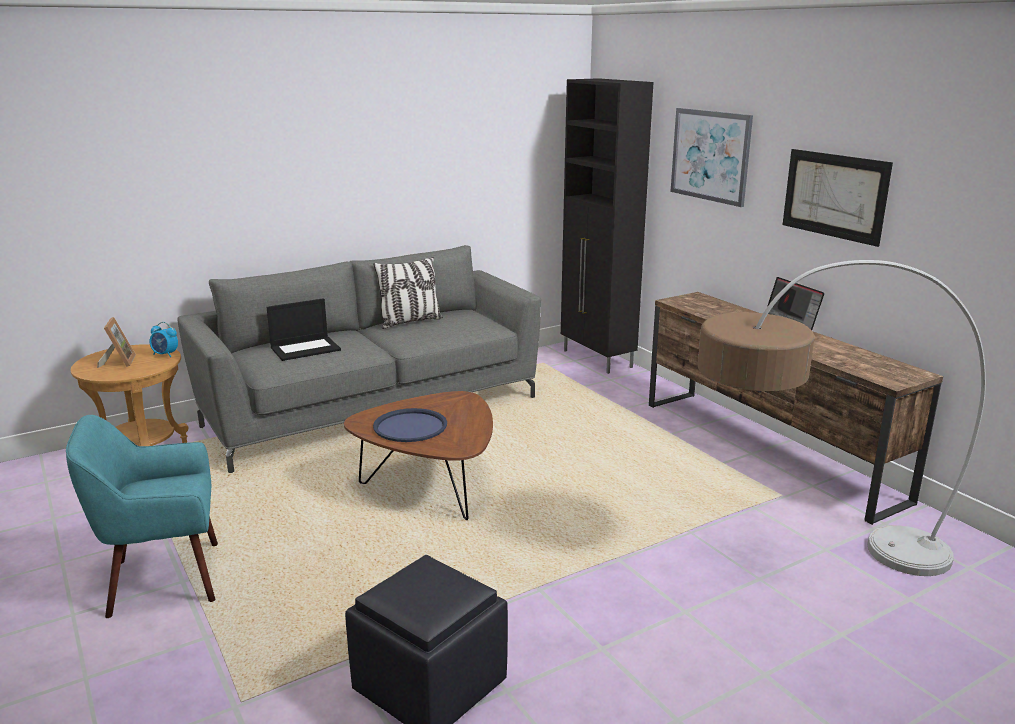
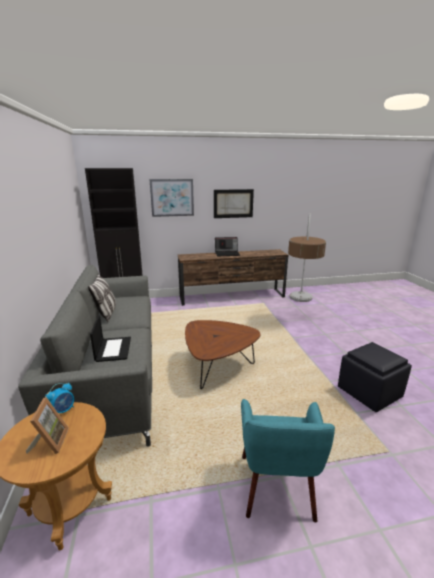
camera: 70 degrees left, 0 degrees up
picture frame [97,317,136,368] -> picture frame turned 75 degrees clockwise [26,397,69,454]
blue tray [373,408,447,442] -> none

